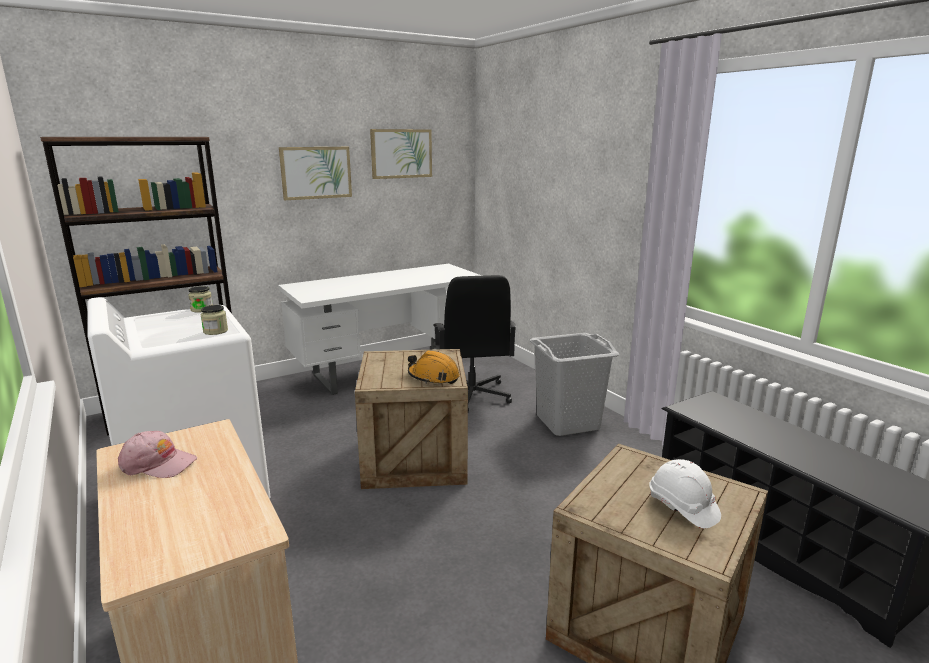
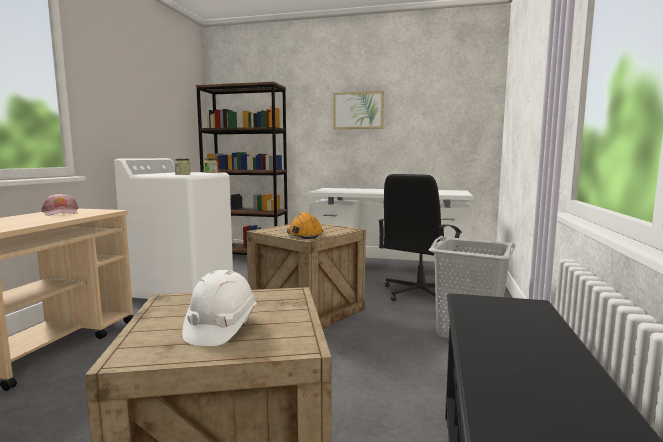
camera: 45 degrees right, 10 degrees down
picture [370,129,432,179] -> none

